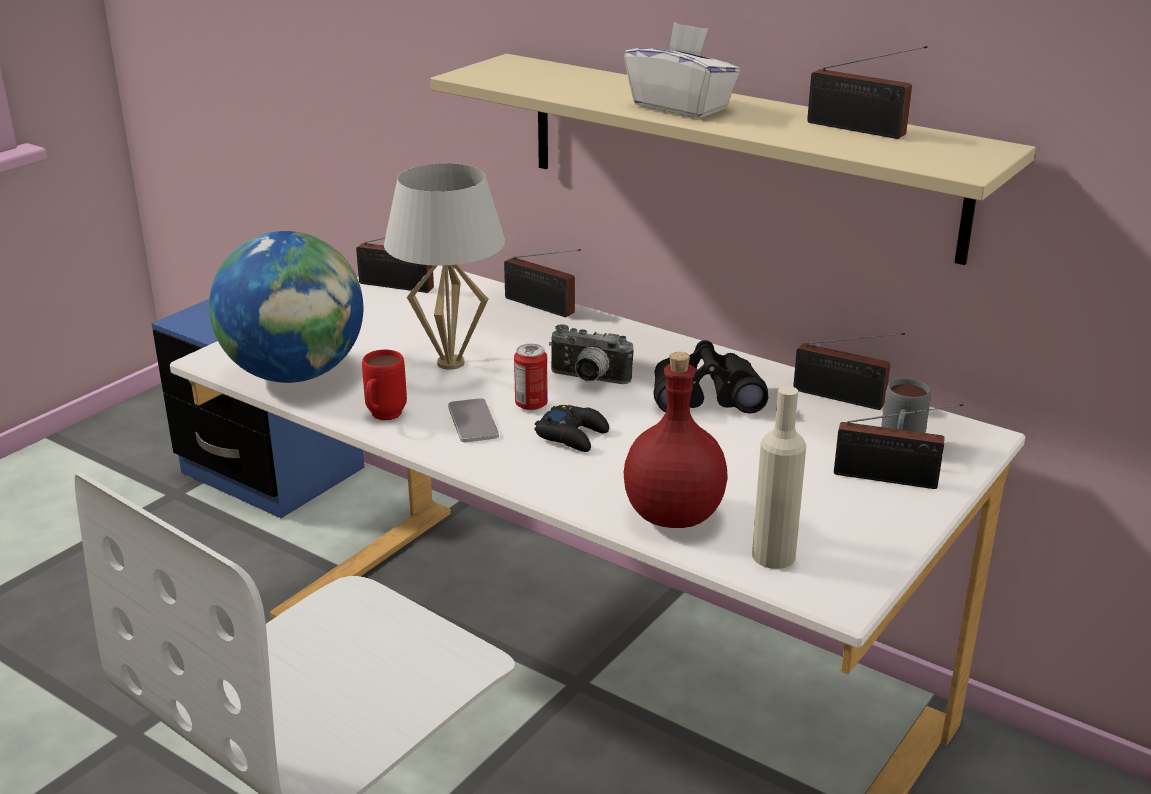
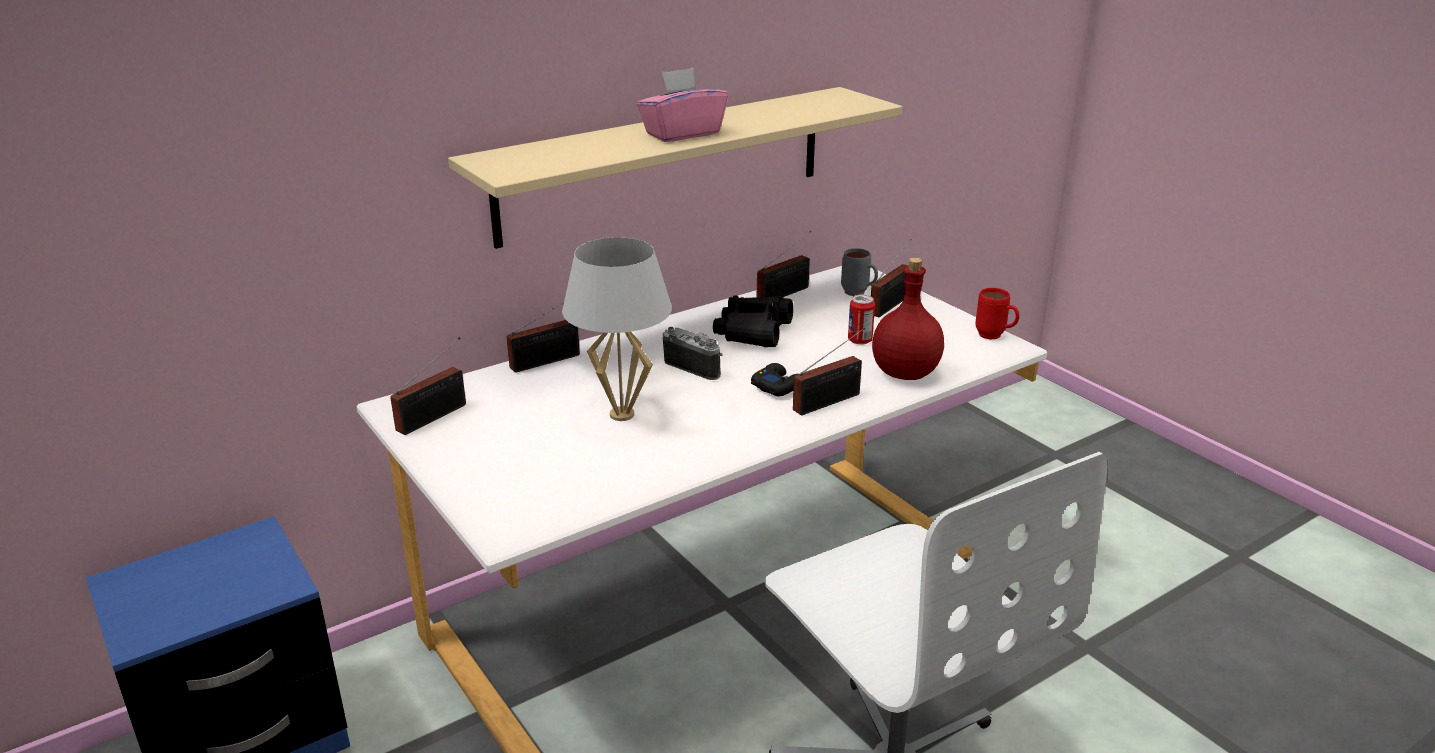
camera: 70 degrees left, 0 degrees up
globe [209,231,363,383] -> none
red mug [362,350,407,420] -> red mug moved to [975,288,1019,340]
phone [448,398,499,442] -> none
can [514,344,548,410] -> can moved to [848,295,875,345]
camera [549,324,634,384] -> camera turned 90 degrees counterclockwise [662,327,722,380]
white tissue box [624,22,741,118] -> pink tissue box [637,68,728,142]
beige bottle [752,386,806,569] -> none
radio [807,46,928,139] -> radio moved to [793,328,865,416]

